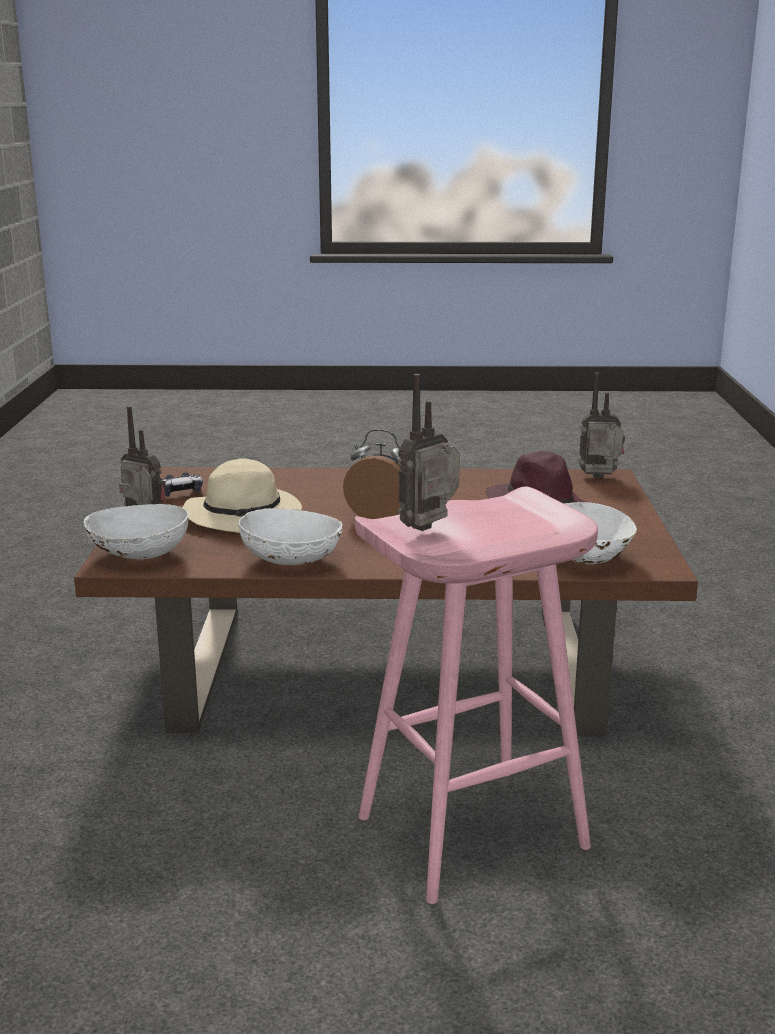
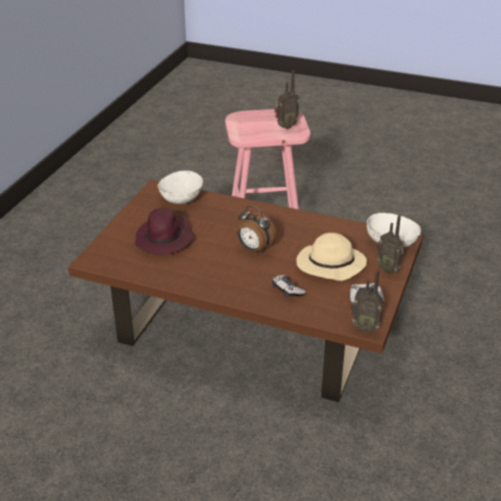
camera: 160 degrees left, 15 degrees up
white bowl [239,508,342,565] -> none
radio [578,372,625,478] -> radio moved to [350,270,383,333]
none -> game controller [272,275,306,298]

